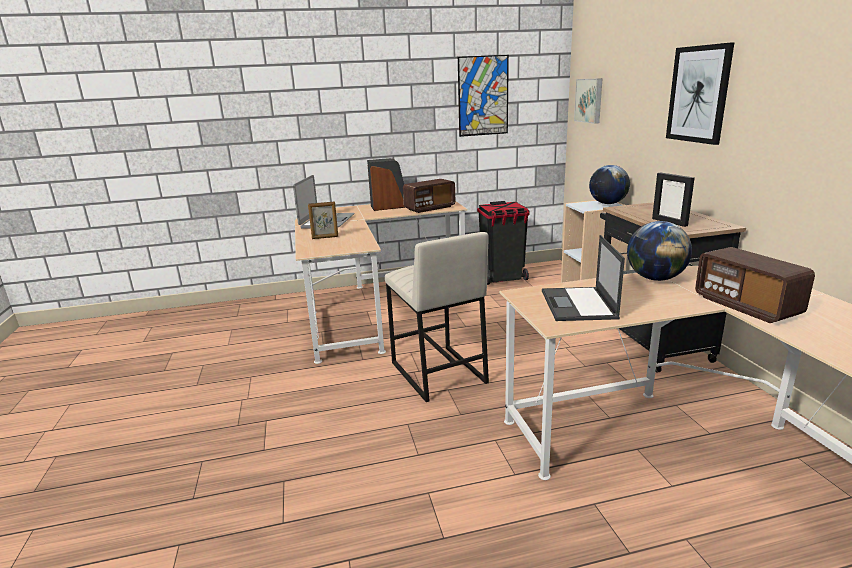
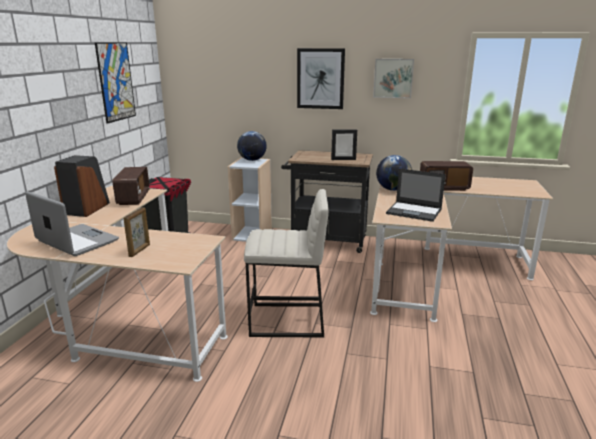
camera: 65 degrees left, 0 degrees up
picture [574,78,603,124] -> picture moved to [373,59,414,98]

